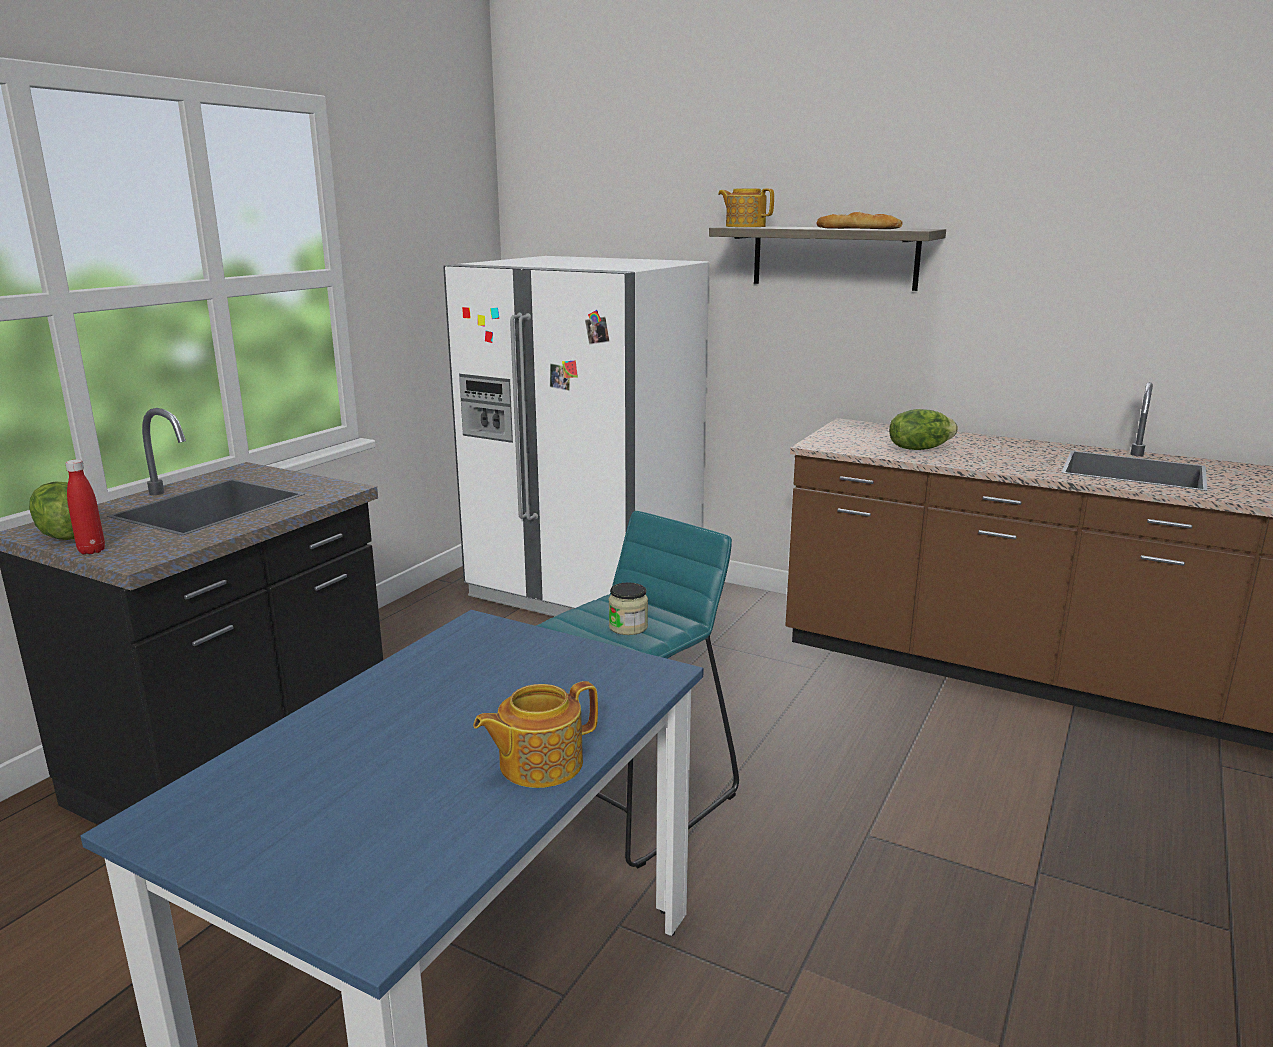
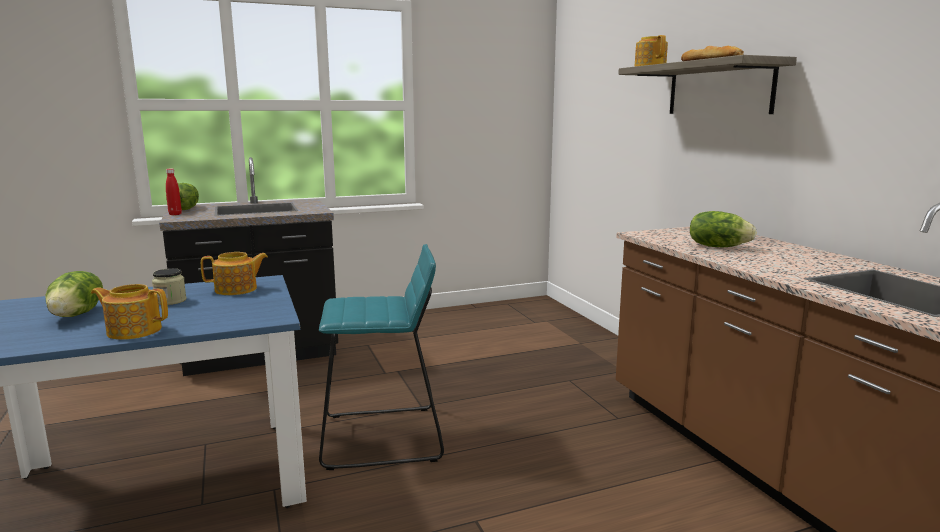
camera: 40 degrees right, 5 degrees down
white fridge [443,256,709,617] -> none
jar [609,582,648,635] -> jar moved to [152,268,186,305]
none -> lettuce [45,271,103,317]
none -> teapot [201,252,268,295]

